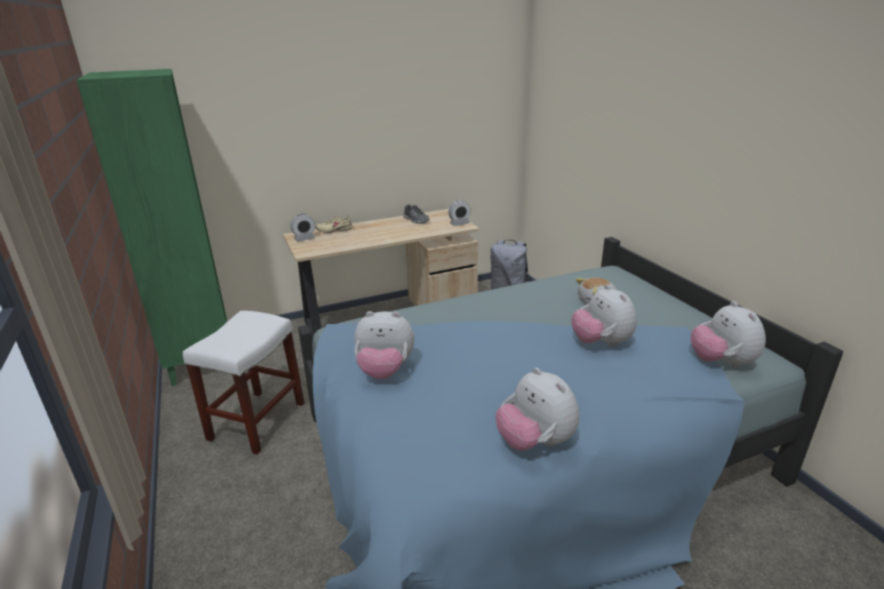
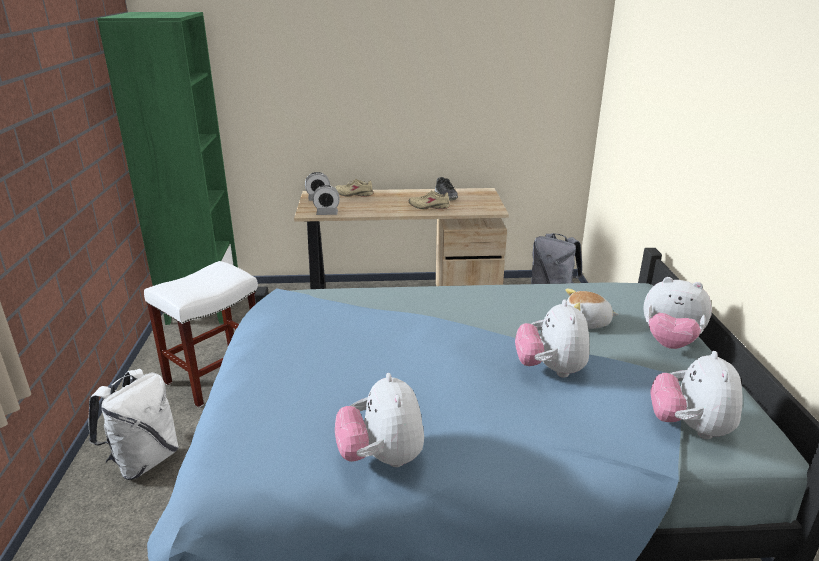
camera: 20 degrees right, 0 degrees up
plush toy [354,311,414,379] -> plush toy moved to [644,277,712,349]
alarm clock [448,200,471,226] -> alarm clock moved to [313,185,340,215]
none -> white backpack [89,369,179,480]
none -> beige shoe [409,190,450,209]

